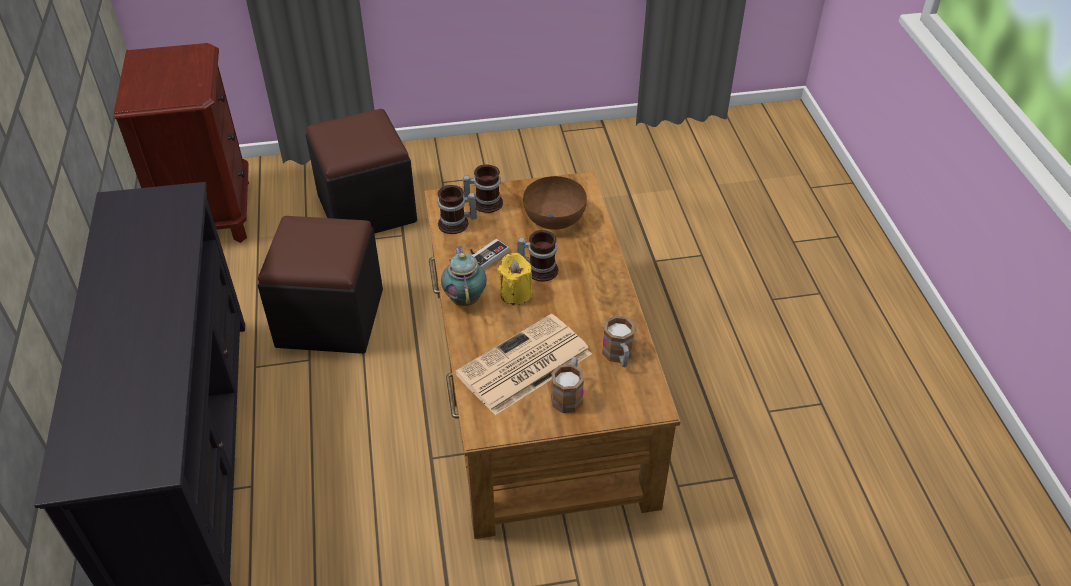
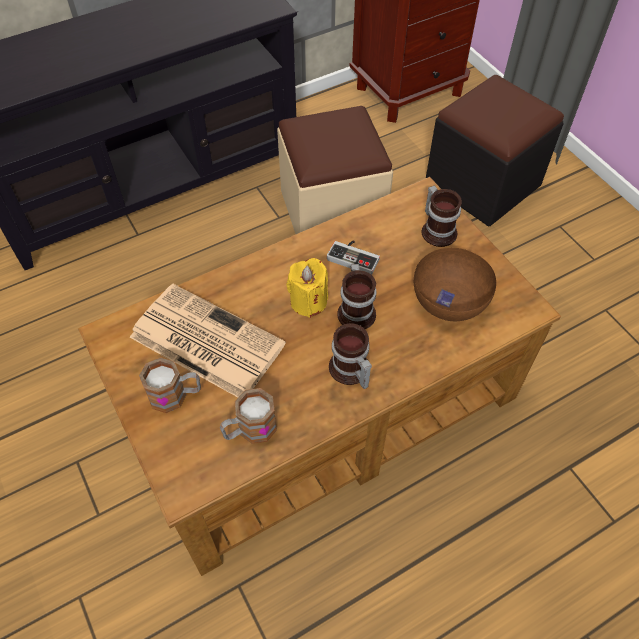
camera: 70 degrees right, 10 degrees up
black ottoman [258,216,383,354] -> beige ottoman [277,106,393,234]
mug [438,185,477,234] -> mug moved to [329,323,372,389]
teapot [441,246,487,306] -> none

